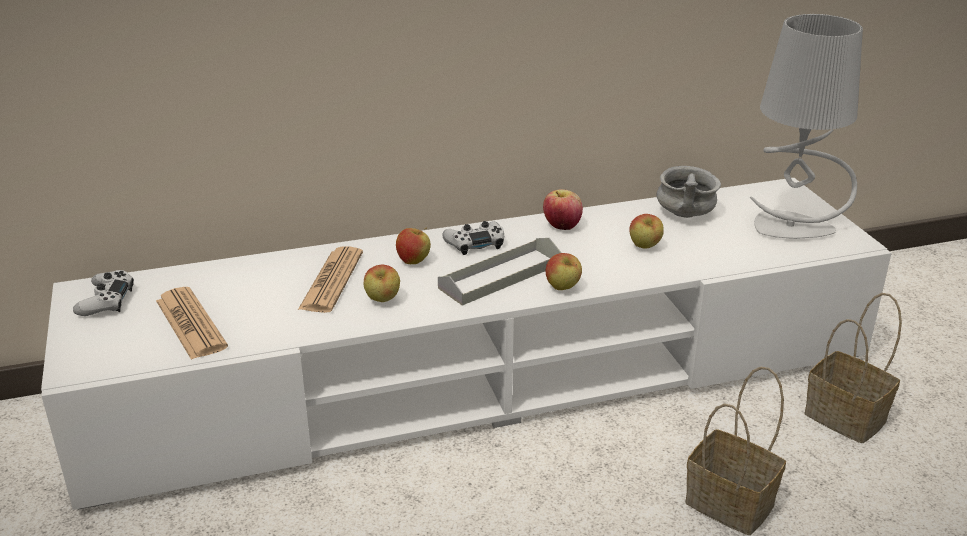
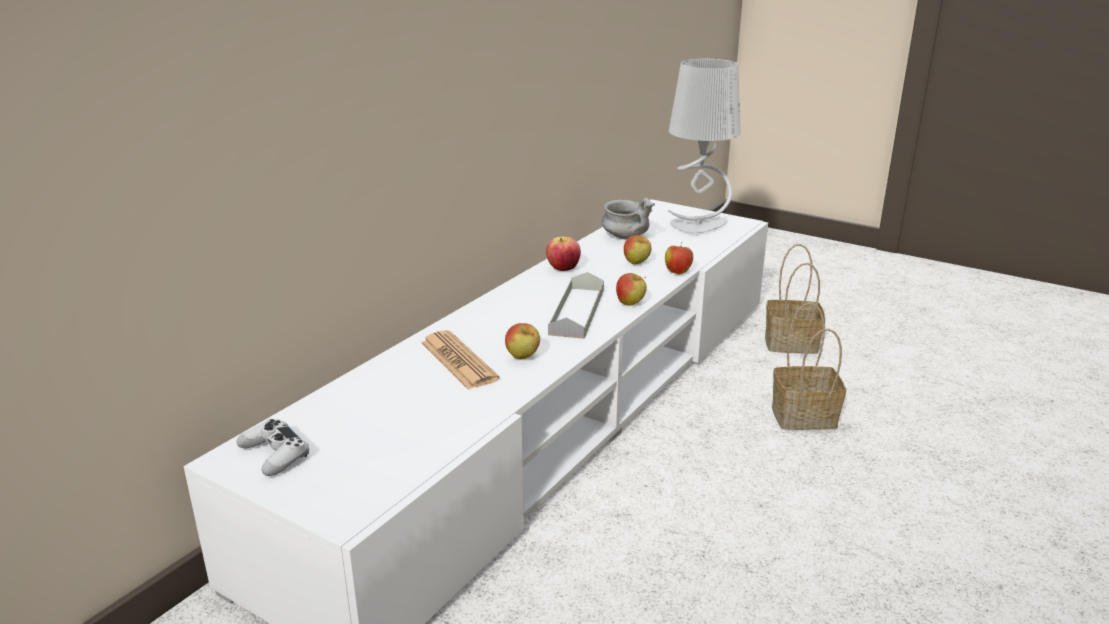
camera: 40 degrees left, 5 degrees down
newspaper [156,287,228,360] -> none
apple [396,228,431,264] -> apple moved to [665,242,693,275]
white game controller [442,221,504,255] -> none

